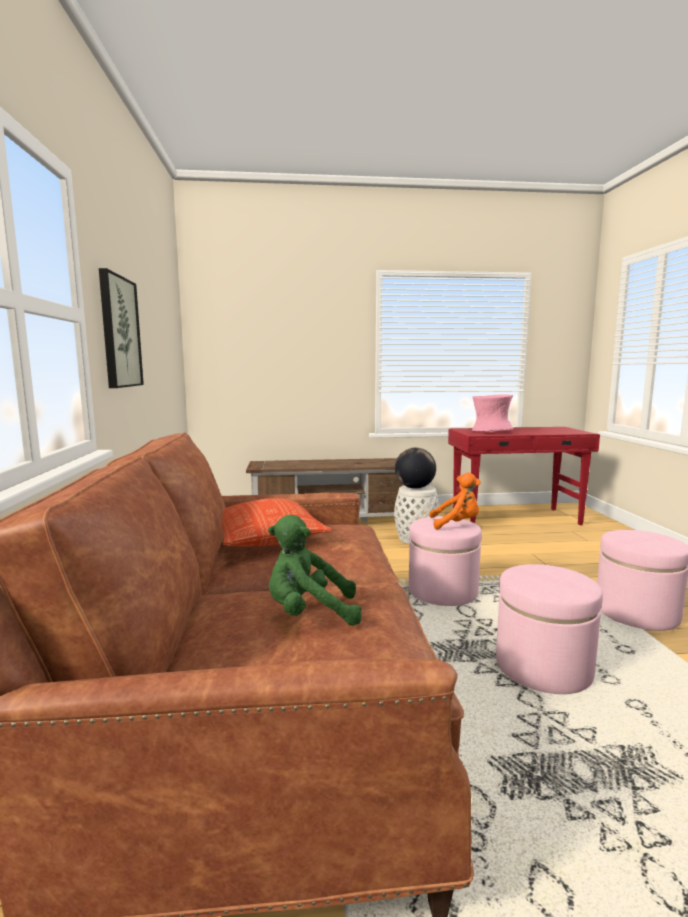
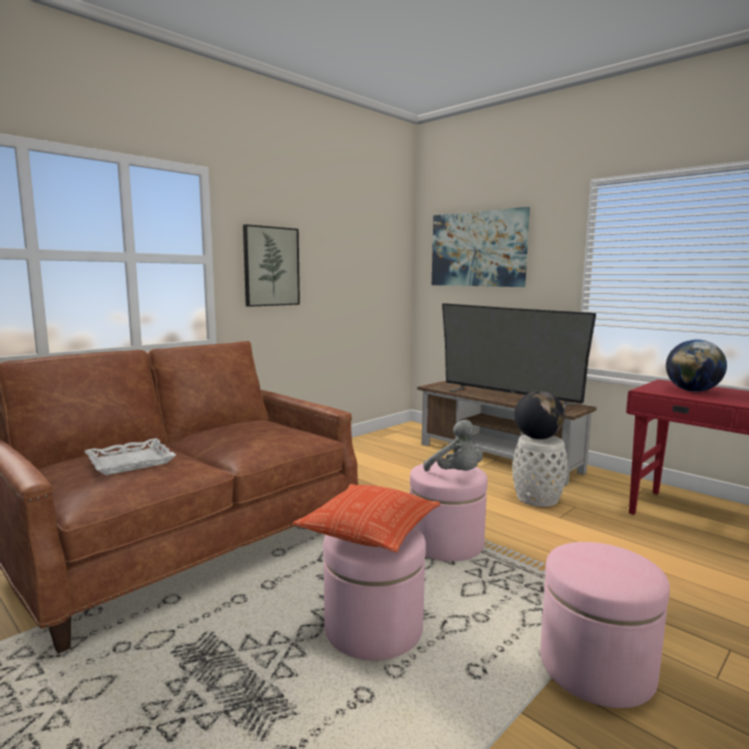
camera: 50 degrees right, 0 degrees up
orange pillow [222,498,332,547] -> orange pillow moved to [293,484,440,552]
green plush toy [268,515,362,626] -> white tray [85,438,176,475]
orange plush toy [429,472,481,530] -> grey plush toy [423,420,483,471]
pink vase [472,394,514,432] -> globe [666,339,727,392]
none -> picture [432,207,530,287]
none -> television [442,303,596,409]

